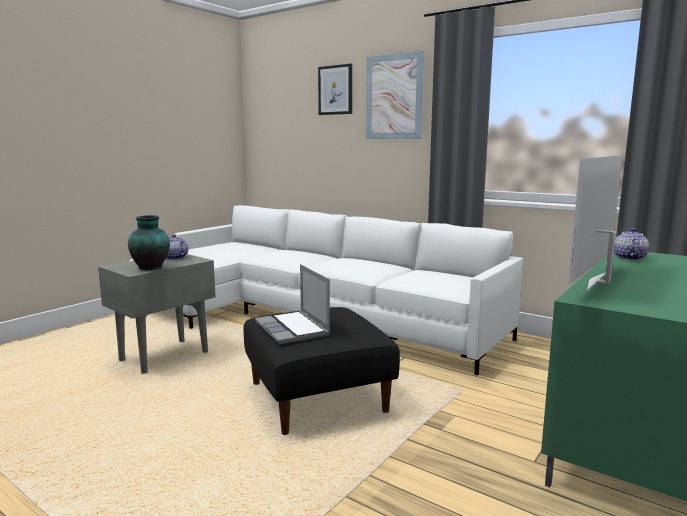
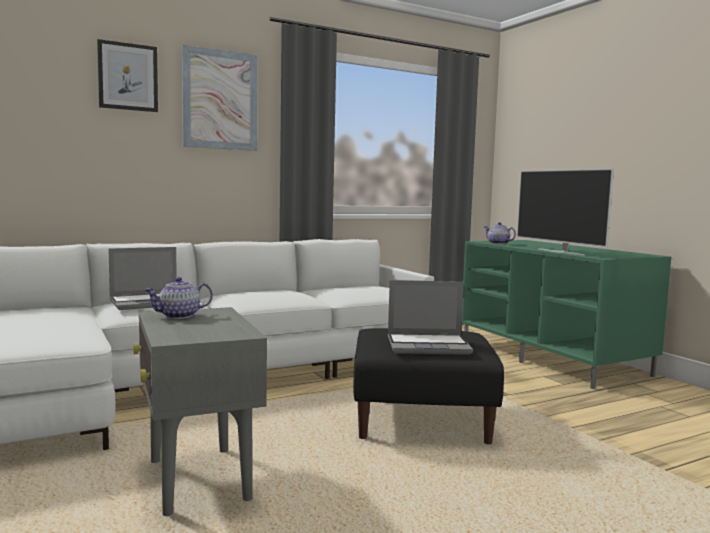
camera: 65 degrees left, 5 degrees down
vase [128,215,170,270] -> none
none -> laptop [108,247,177,310]

